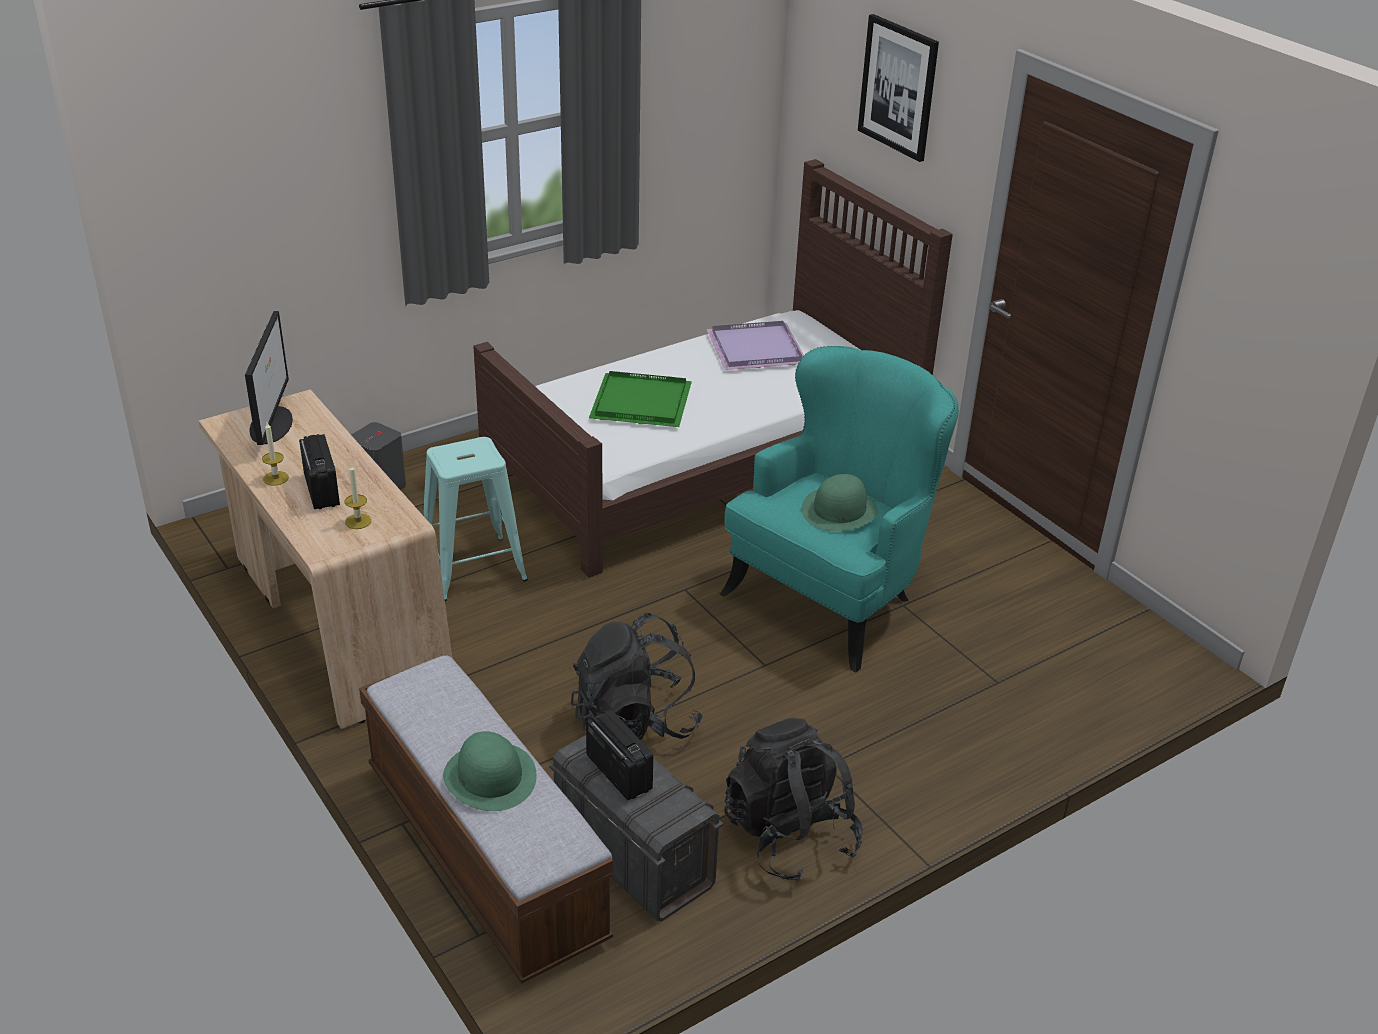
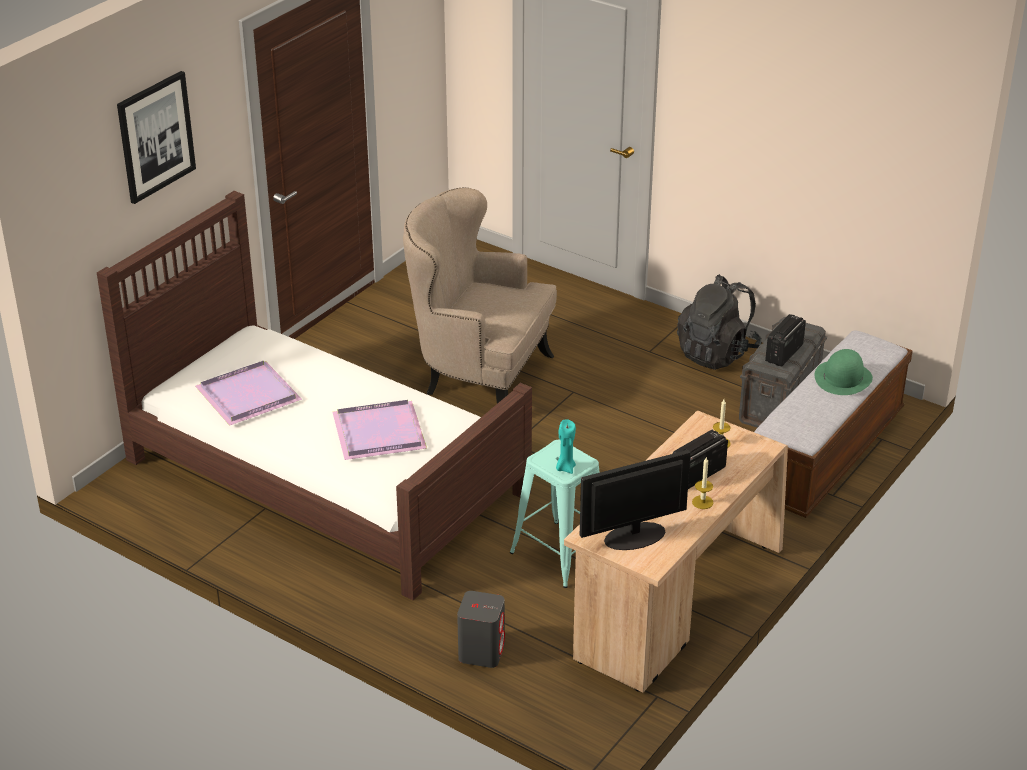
camera: 110 degrees left, 0 degrees up
black backpack [571,613,703,740] -> none
green tray [589,371,692,427] -> purple tray [333,400,427,460]
turquoise armchair [720,346,959,672] -> beige armchair [403,187,557,404]
green hat [802,474,878,531] -> none
none -> turquoise candle [556,419,576,474]

